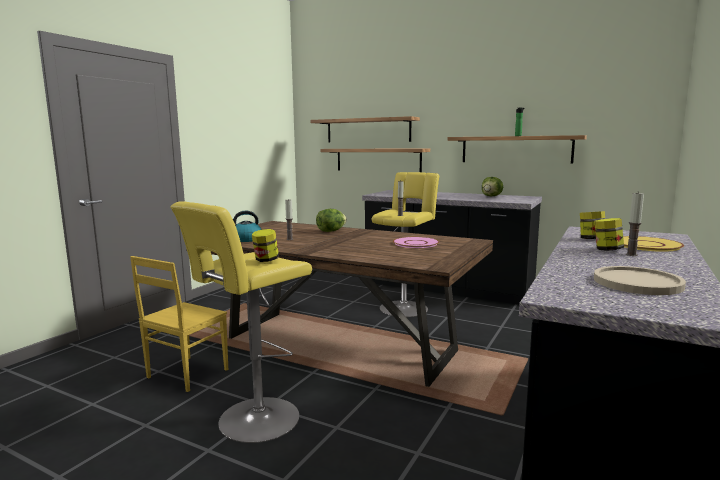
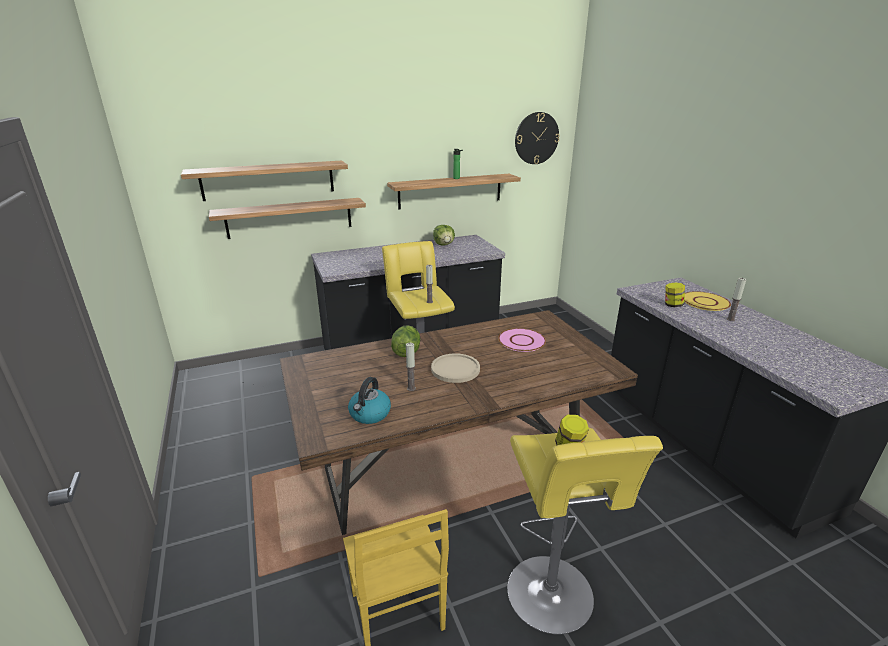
camera: 50 degrees left, 15 degrees up
jar [594,218,624,251] -> none
beige plate [594,266,686,295] -> beige plate moved to [431,353,480,383]
none -> wall clock [515,112,560,164]

